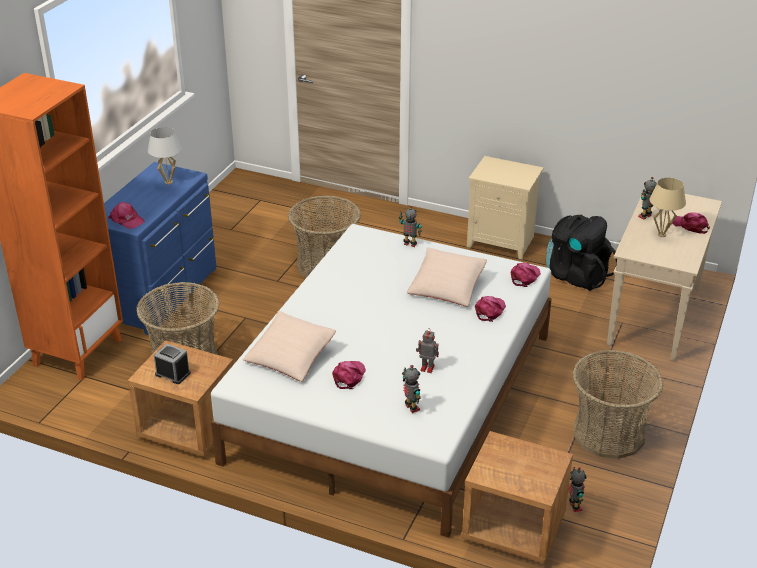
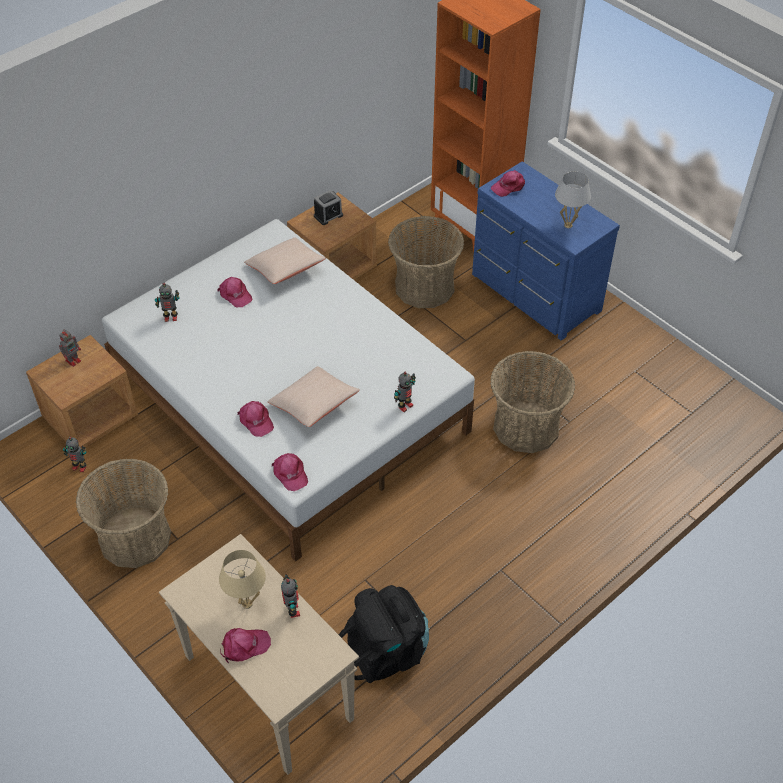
camera: 115 degrees right, 15 degrees up
toy robot [416,328,439,373] -> toy robot moved to [59,330,81,367]
beige nightstand [467,156,544,260] -> none

